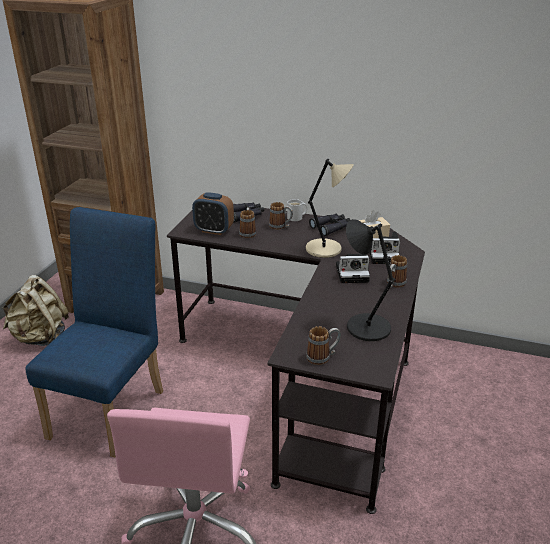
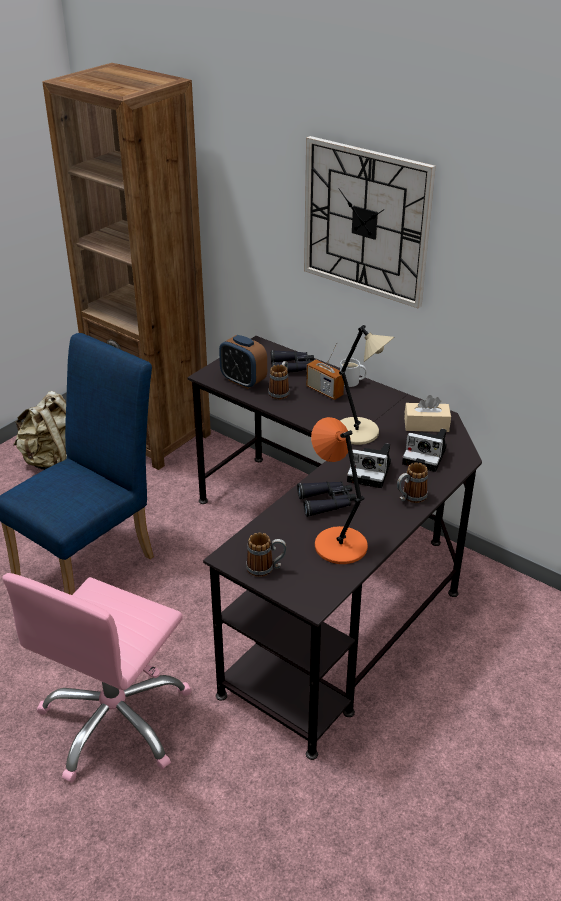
camera: 20 degrees right, 5 degrees up
mug [269,202,293,230] -> radio [306,342,344,400]
black binoculars [309,214,350,236] -> black binoculars moved to [297,481,356,517]
black table lamp [346,219,395,341] -> orange table lamp [311,417,368,564]
none -> wall clock [304,136,436,309]

